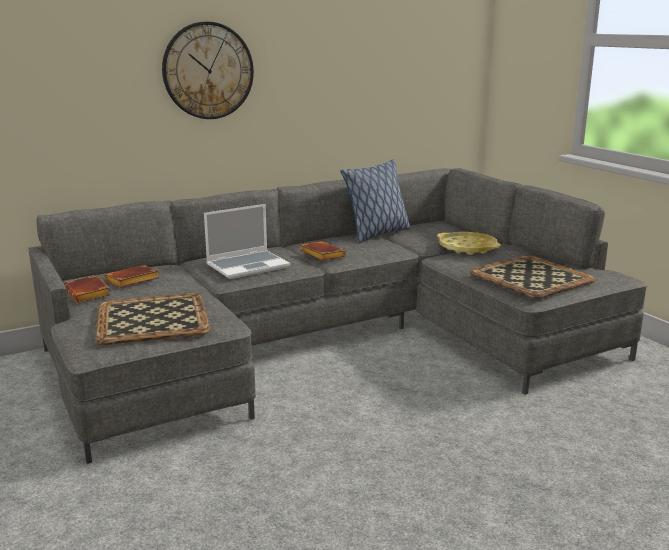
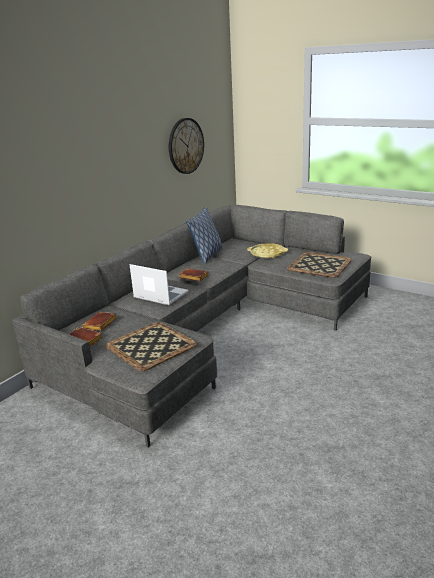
camera: 25 degrees left, 5 degrees up
wall clock [162,22,254,119] -> wall clock moved to [169,118,204,174]
laptop [204,204,290,279] -> laptop turned 90 degrees counterclockwise [130,264,189,305]

